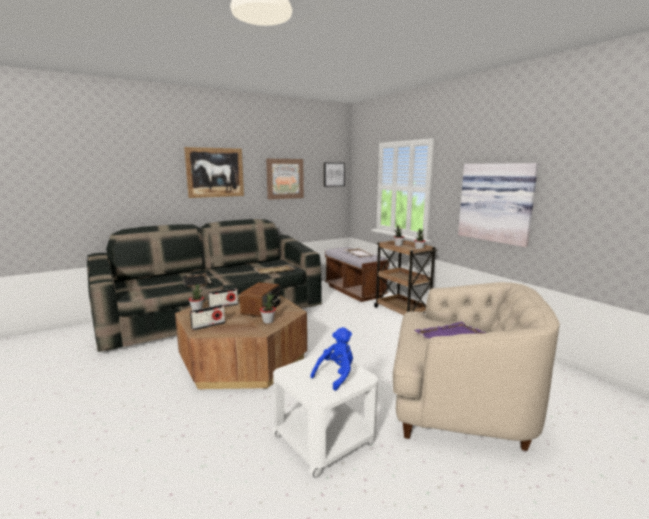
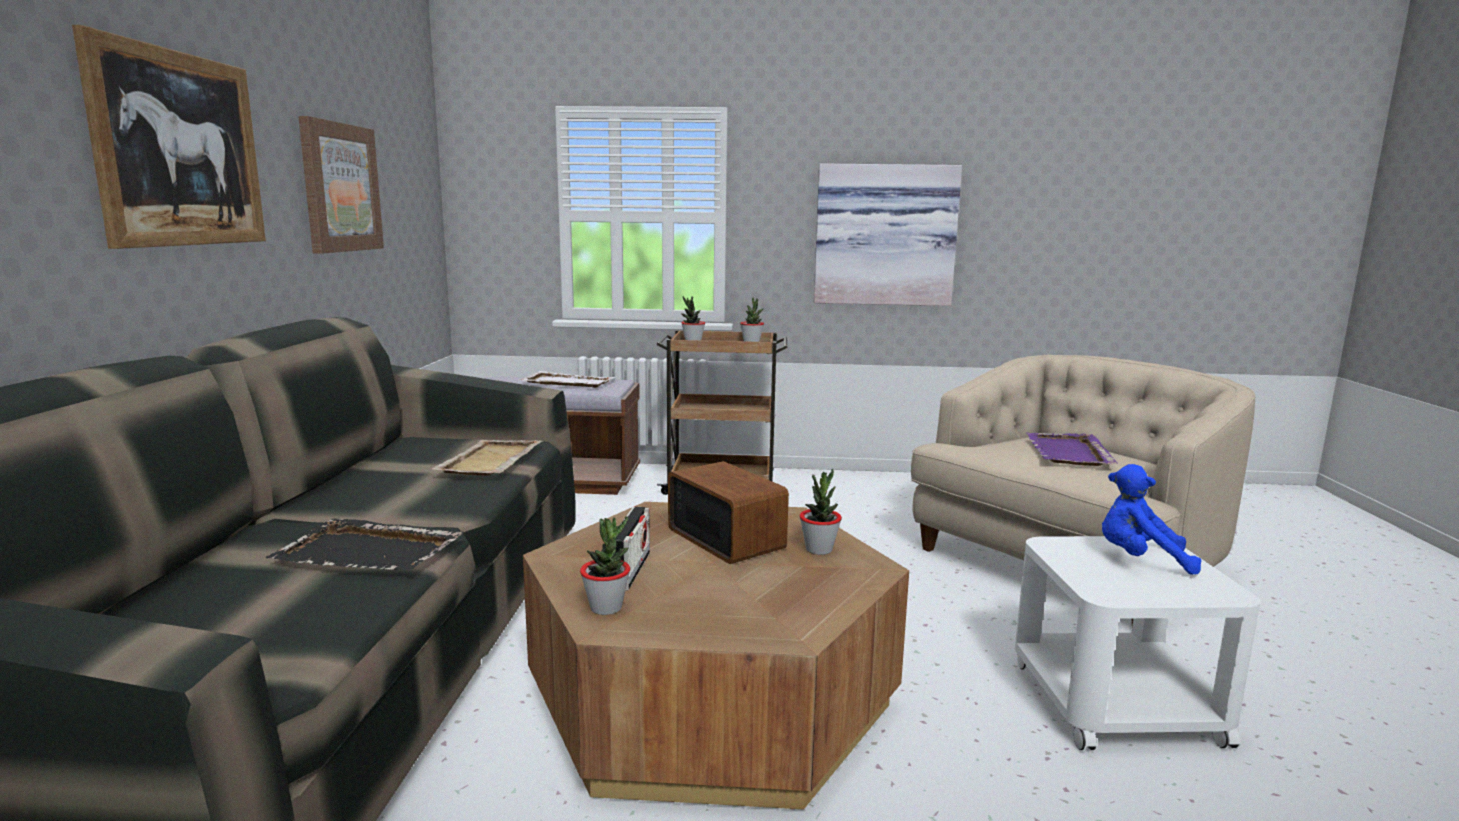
camera: 55 degrees left, 0 degrees up
radio [190,305,225,331] -> none
blue plush toy [310,327,353,391] -> blue plush toy turned 60 degrees counterclockwise [1102,464,1201,575]
picture [324,163,345,187] -> none

